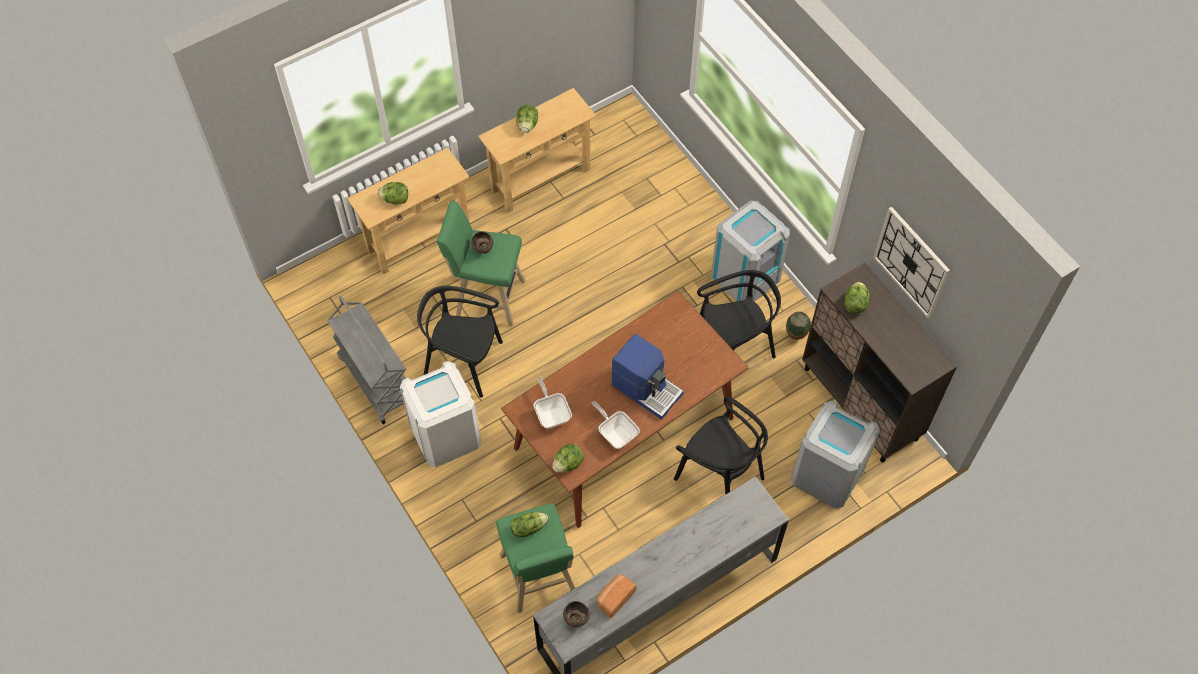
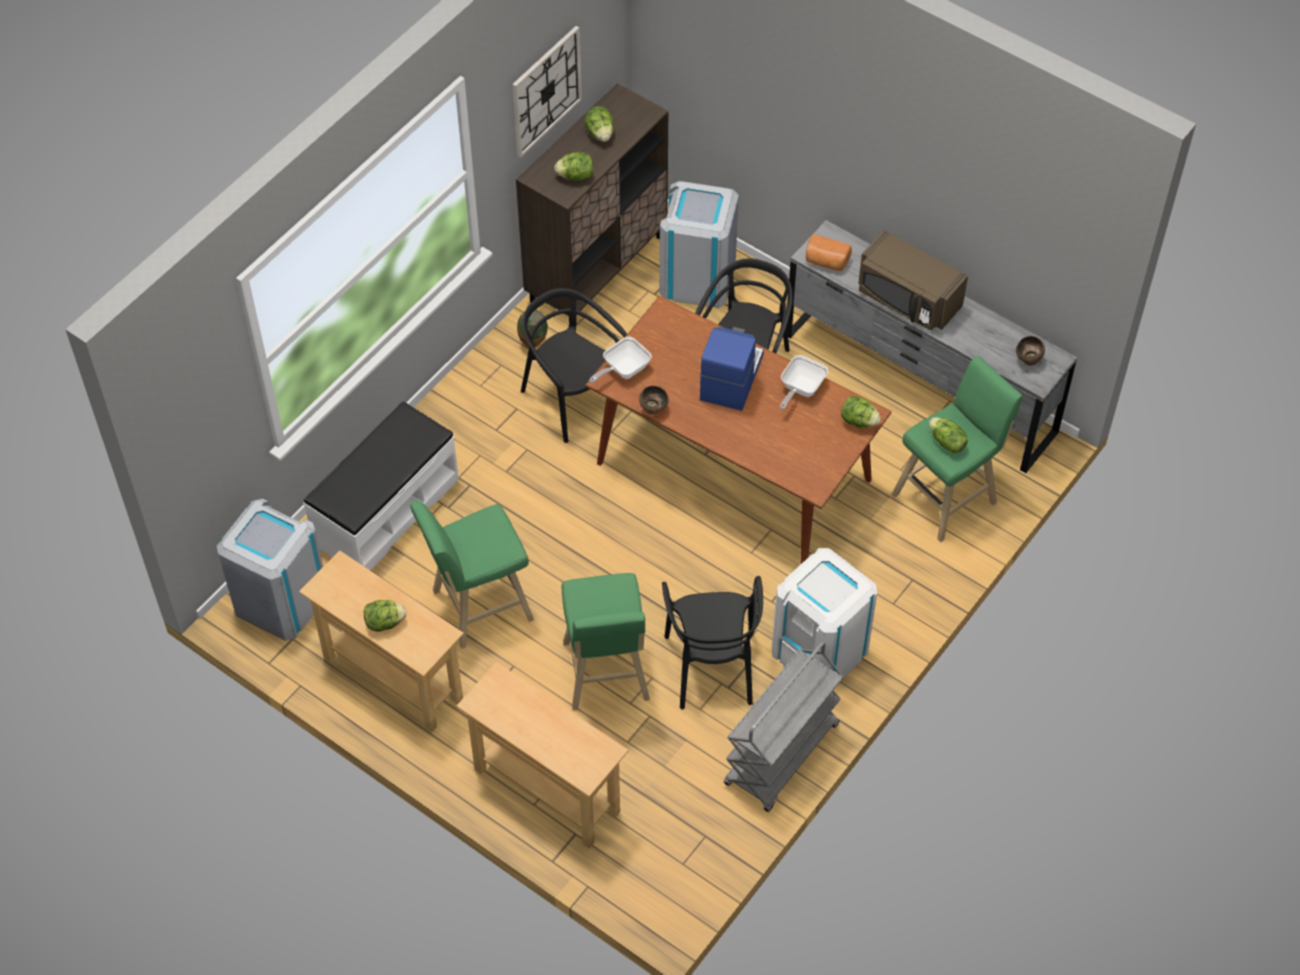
camera: 110 degrees left, 5 degrees down
lettuce [378,182,408,205] -> lettuce moved to [584,106,614,142]
brown bowl [471,232,493,254] -> brown bowl moved to [639,385,669,415]
frying pan [534,377,572,429] -> frying pan moved to [589,337,652,383]
bread [596,574,637,618] -> bread moved to [806,234,852,271]
grey trash can [711,201,790,302] -> grey trash can moved to [217,499,323,641]
none -> white bench [303,401,459,570]
none -> green stool [410,500,534,649]
none -> brown microwave [858,230,968,331]

